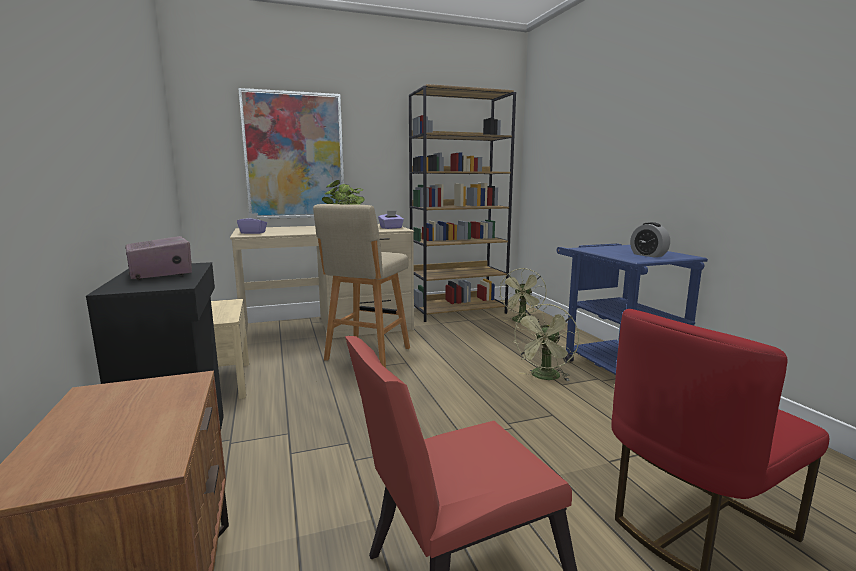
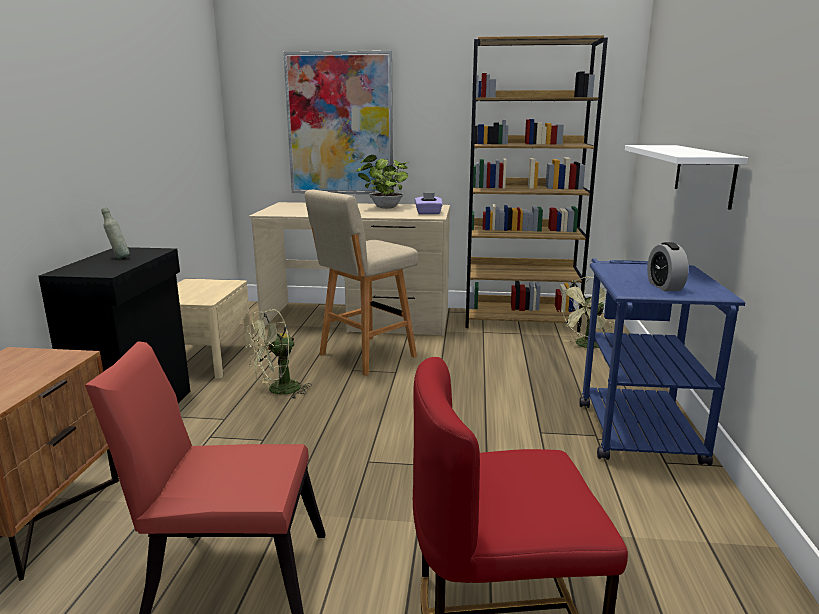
camera: 25 degrees right, 5 degrees up
radio [125,236,192,280] -> grey bottle [101,208,130,259]
purple tissue box [237,213,267,234] -> none
green fan [512,304,579,381] -> green fan moved to [246,309,312,398]
none -> white shelf [625,145,748,210]

